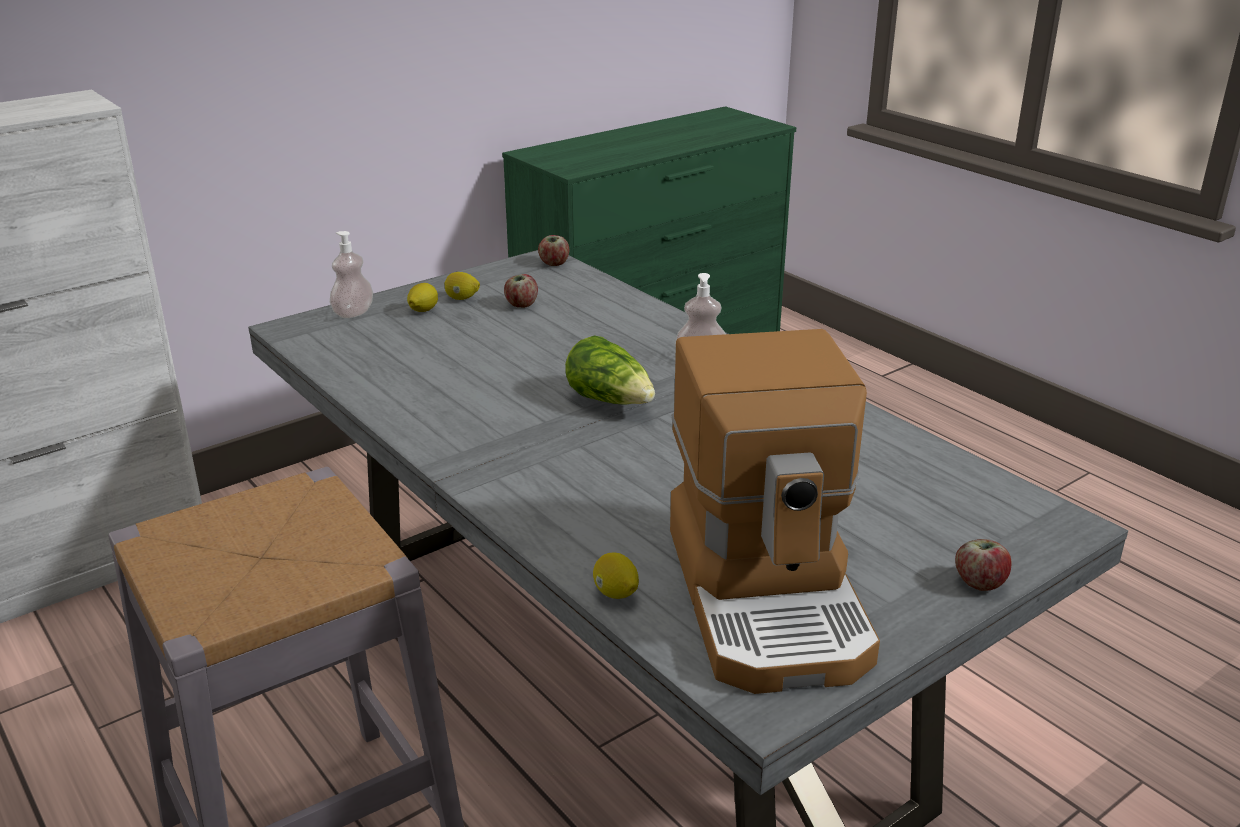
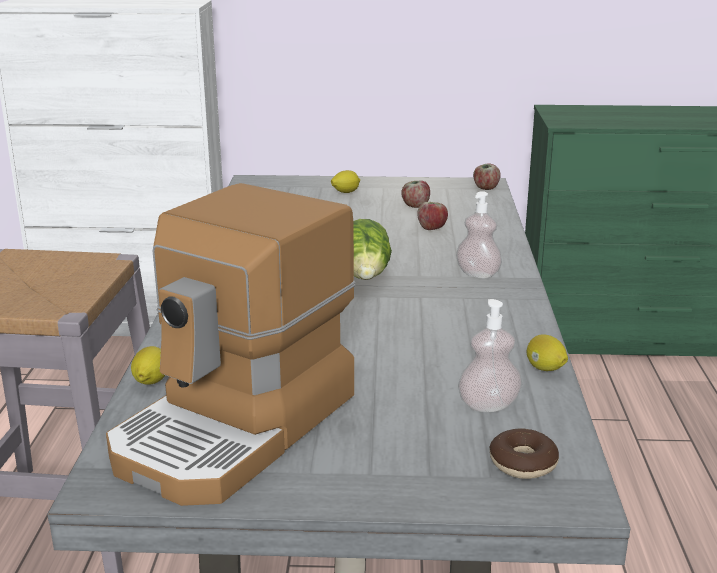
camera: 40 degrees right, 5 degrees down
soap dispenser [330,231,373,318] -> soap dispenser moved to [458,299,522,412]
lemon [444,272,480,300] -> lemon moved to [527,334,568,371]
apple [955,539,1012,591] -> apple moved to [417,202,448,230]
none -> donut [489,429,559,479]

